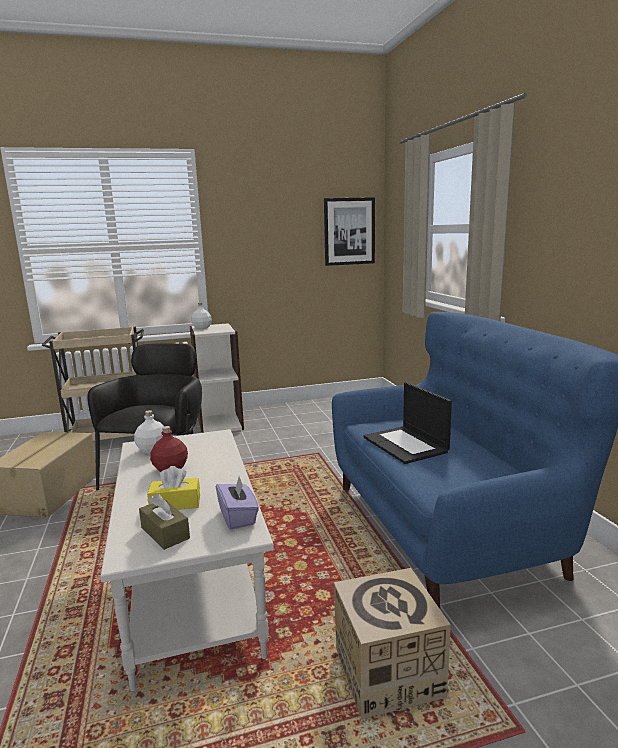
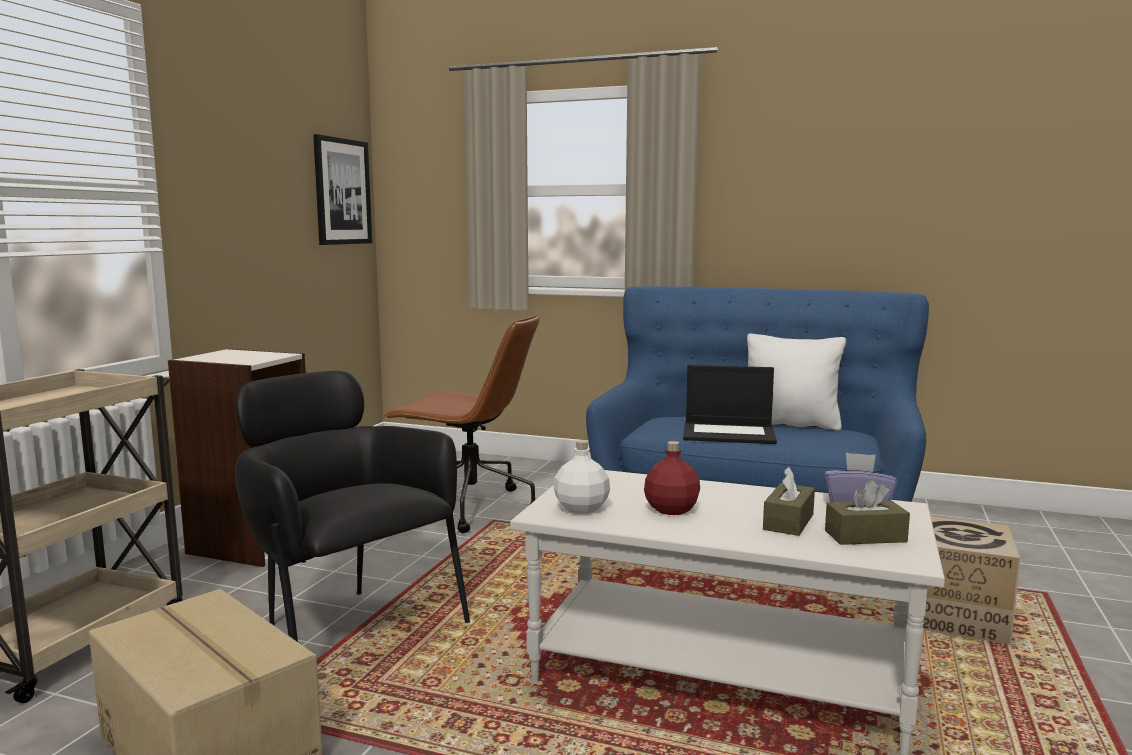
camera: 55 degrees left, 5 degrees down
yellow tissue box [147,466,200,510] -> brown tissue box [763,467,815,536]
white bottle [191,302,212,329] -> none
none -> brown office chair [384,314,540,533]
none -> white pillow [747,334,846,431]

